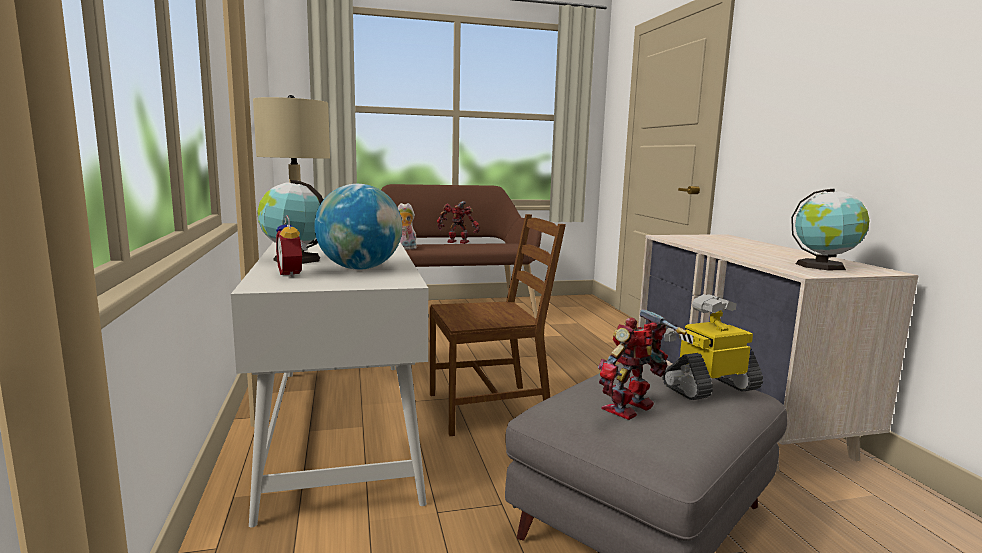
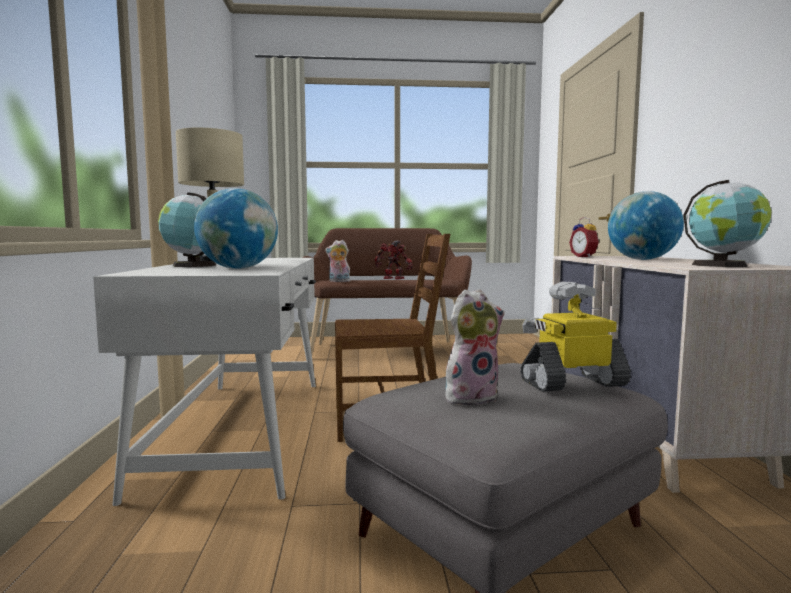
camera: 10 degrees right, 5 degrees down
alarm clock [276,215,308,277] -> alarm clock moved to [569,217,599,257]
toy robot [598,309,687,420] -> plush toy [445,289,505,407]
none -> globe [608,191,684,260]

